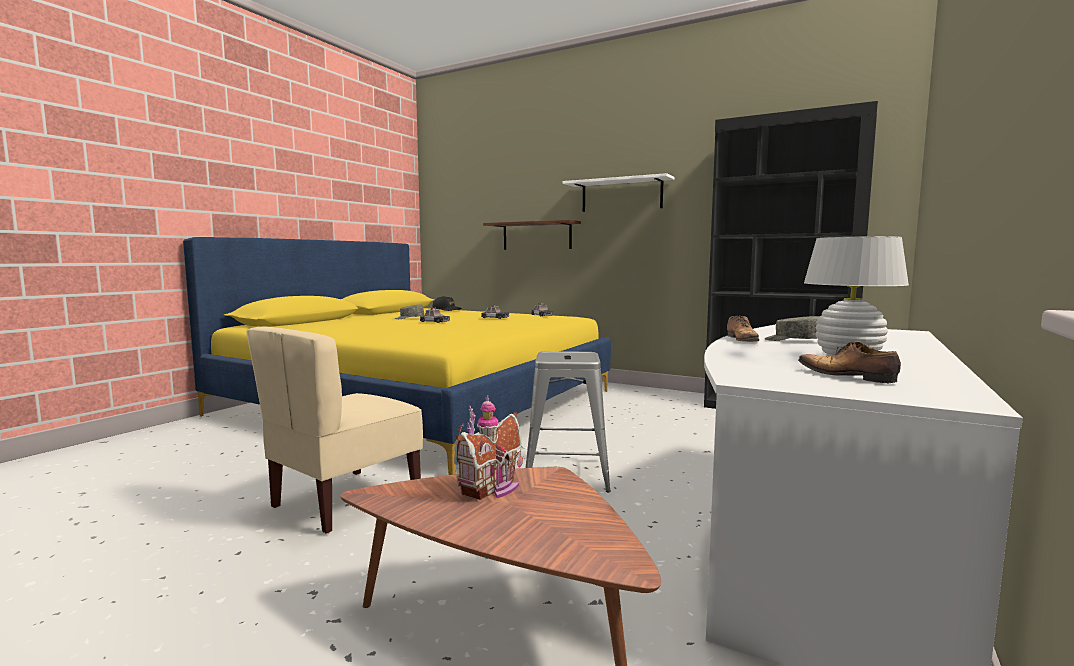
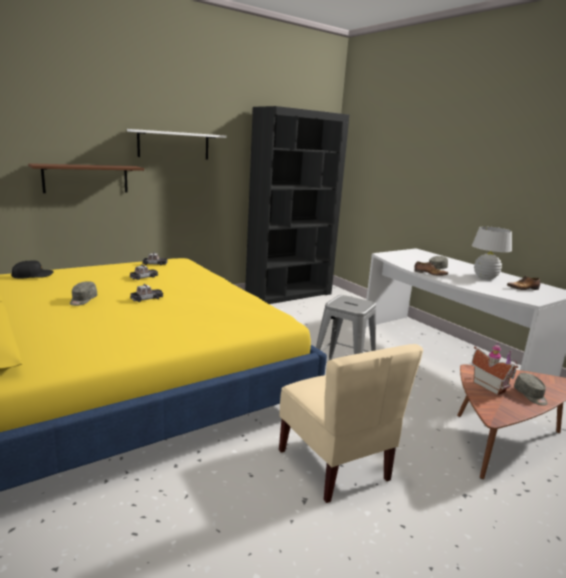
camera: 65 degrees left, 10 degrees up
none -> grey cap [514,373,548,405]

